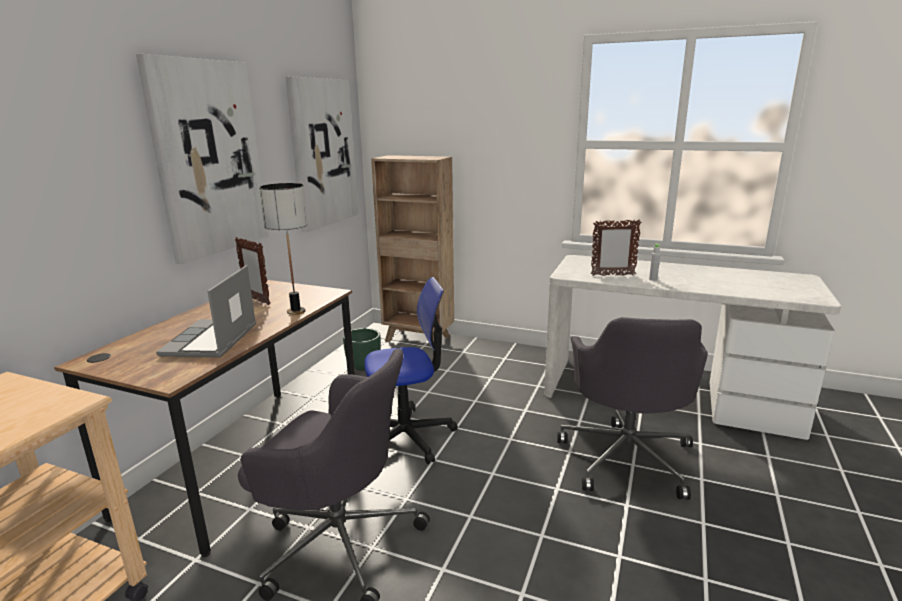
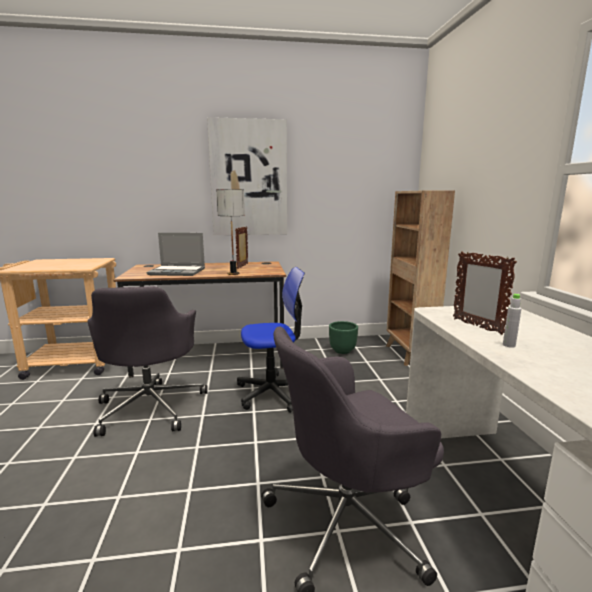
camera: 60 degrees right, 5 degrees down
laptop [156,265,256,357] -> laptop turned 150 degrees counterclockwise [146,233,205,276]
picture [285,77,358,232] -> none
office chair [365,277,458,464] -> office chair turned 60 degrees counterclockwise [237,267,305,413]

